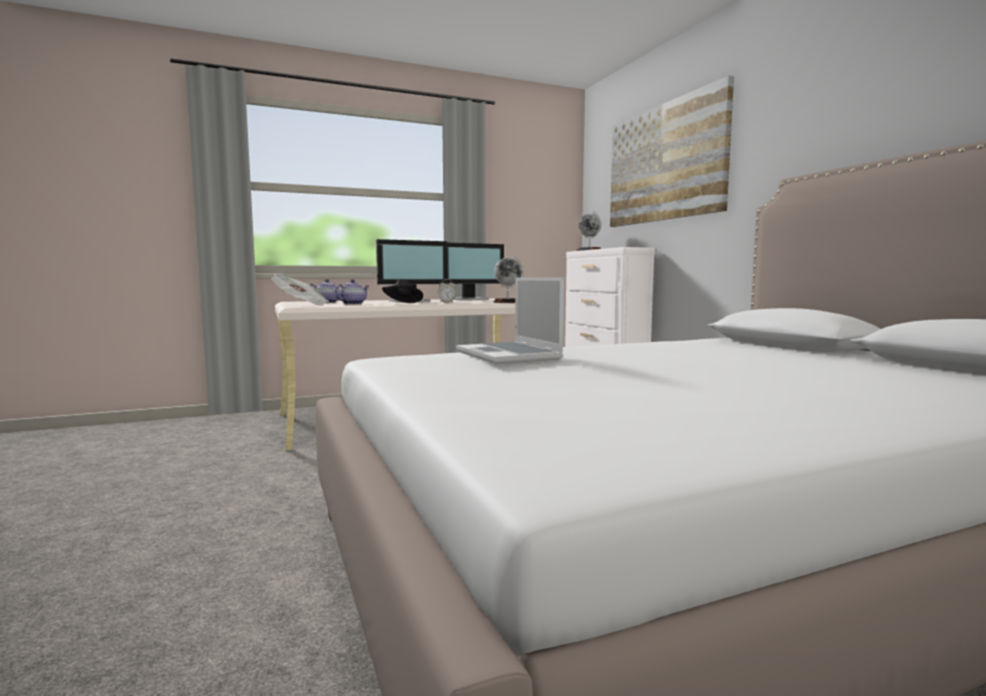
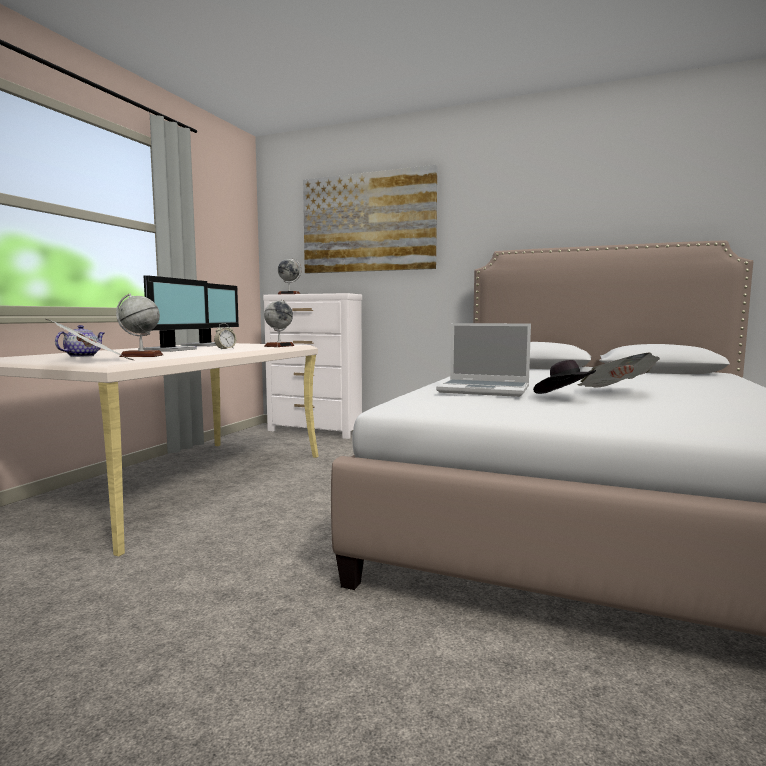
camera: 45 degrees left, 0 degrees up
teapot [335,279,369,305] -> globe [116,293,163,357]
black hat [382,279,423,303] -> black hat moved to [533,360,596,394]
none -> newspaper [578,353,660,388]

